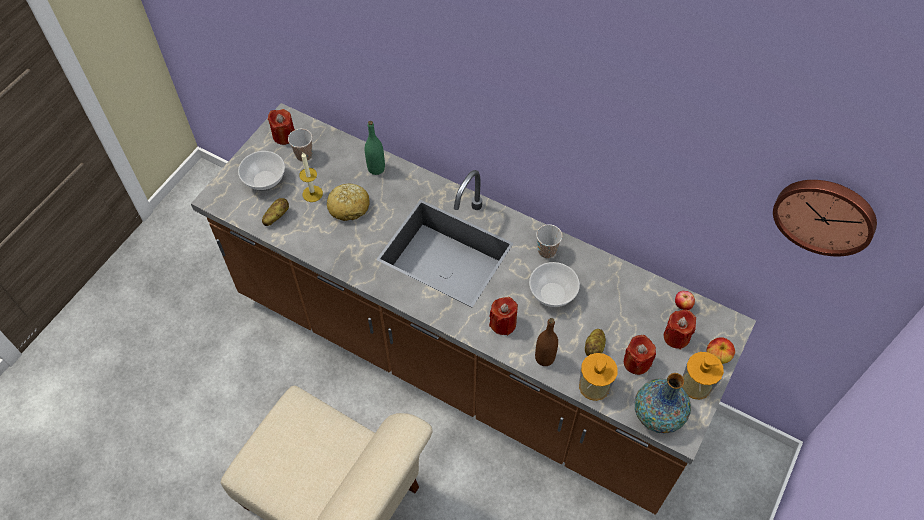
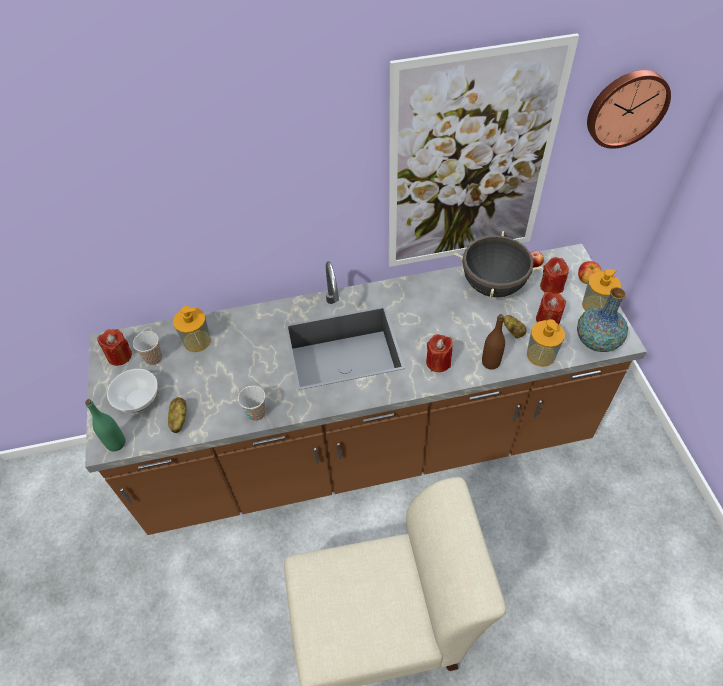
camera: 40 degrees left, 5 degrees down
candle [299,153,323,202] -> none
bread [327,184,370,221] -> none
green bottle [365,121,385,175] -> green bottle moved to [85,399,125,451]
bowl [529,262,580,307] -> none
cup [536,224,563,258] -> cup moved to [238,386,266,421]
none -> soap dispenser [173,306,211,352]
none -> picture [389,33,579,267]
none -> black cooking pot [455,231,543,298]

